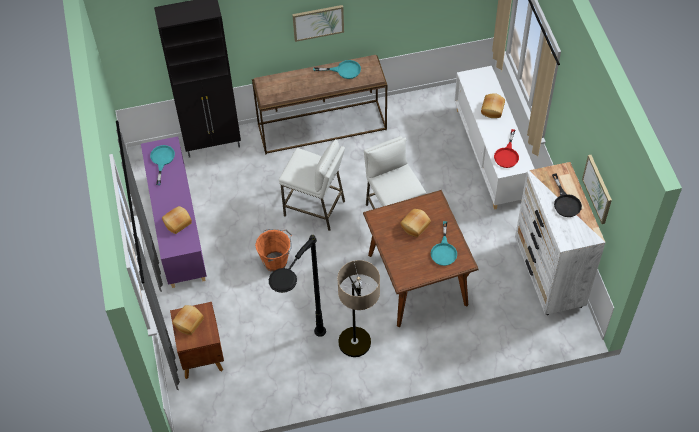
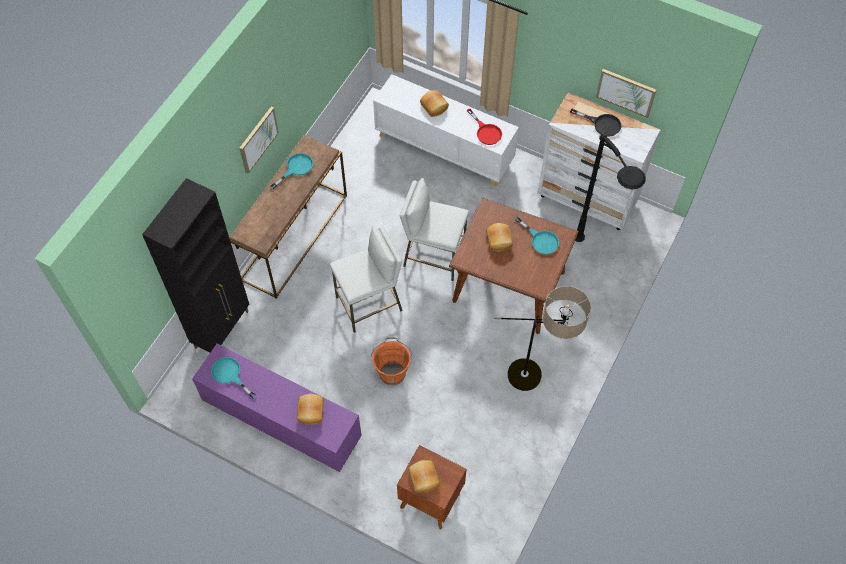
camera: 50 degrees left, 5 degrees up
black floor lamp [269,235,326,337] -> black floor lamp moved to [575,132,646,242]

